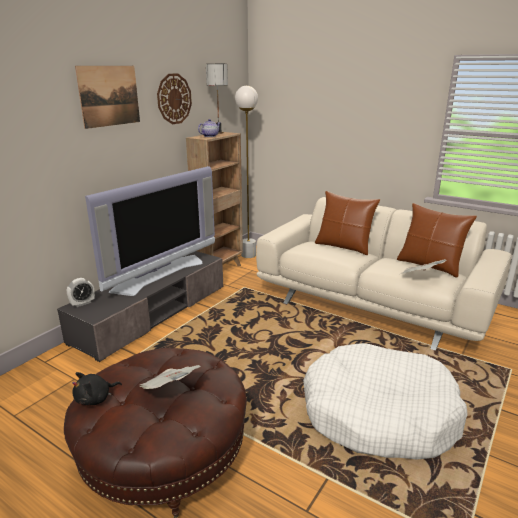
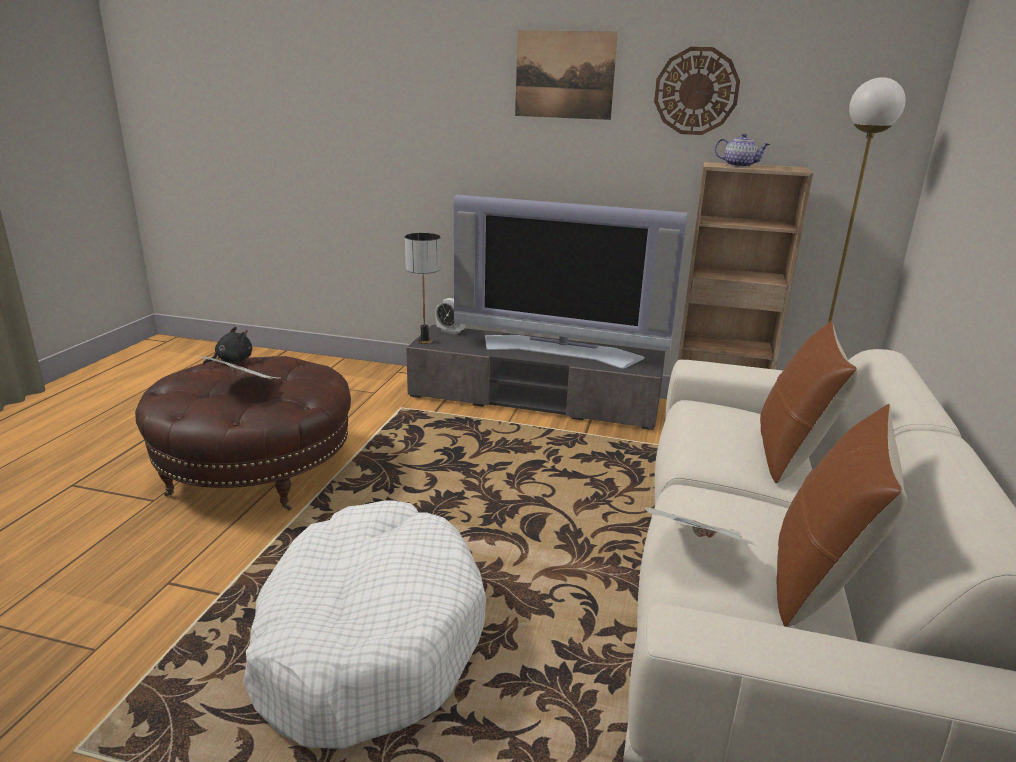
camera: 70 degrees right, 0 degrees up
black plush toy [72,372,122,405] -> black plush toy turned 105 degrees clockwise [203,327,252,366]
table lamp [206,64,228,134] -> table lamp moved to [405,233,441,344]

